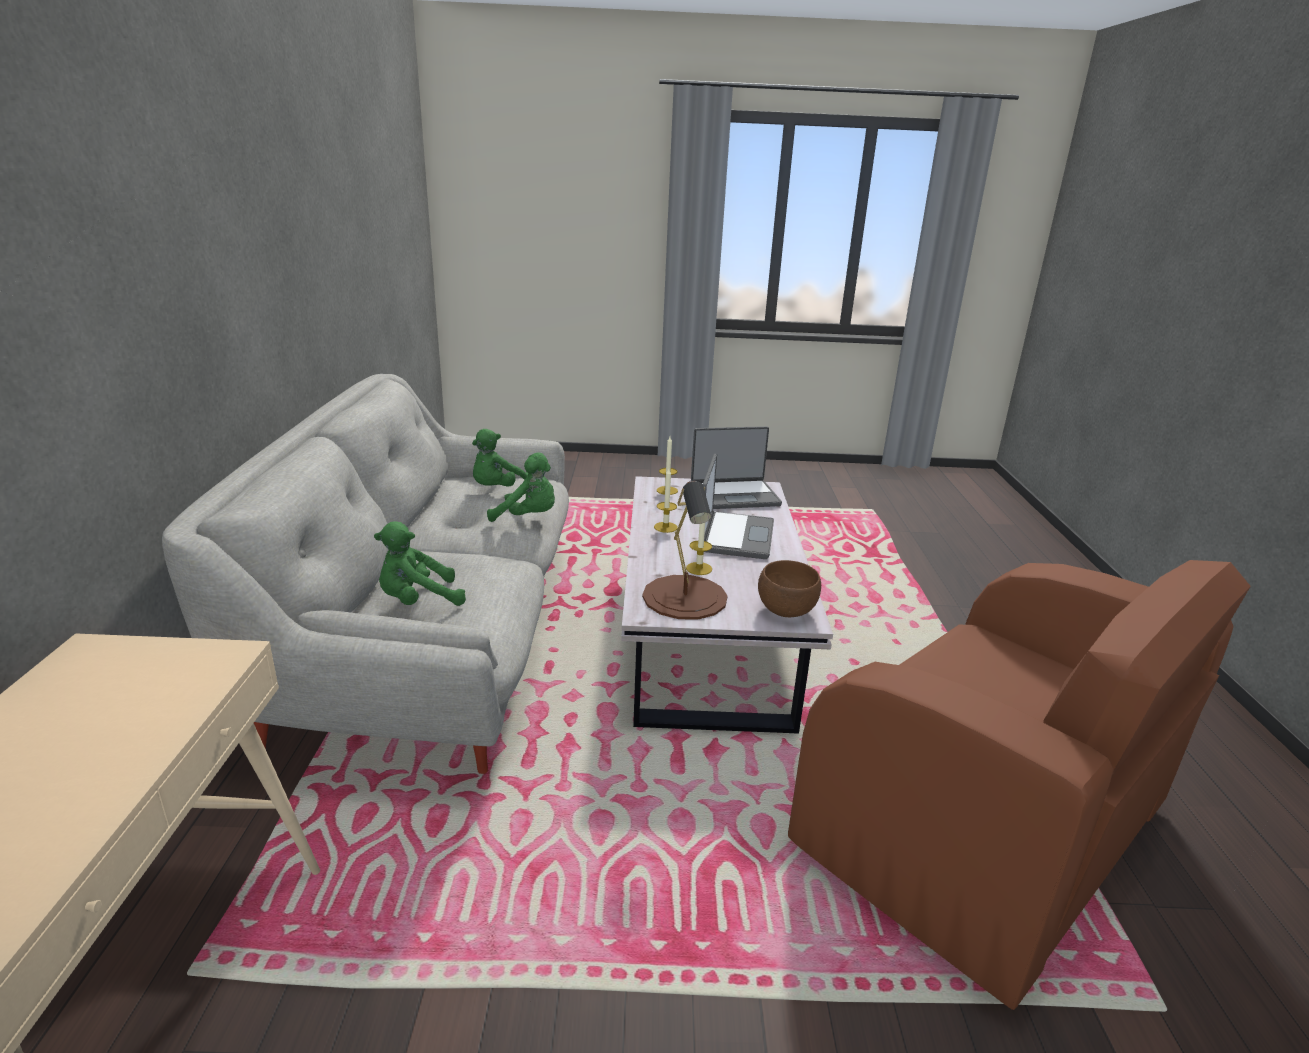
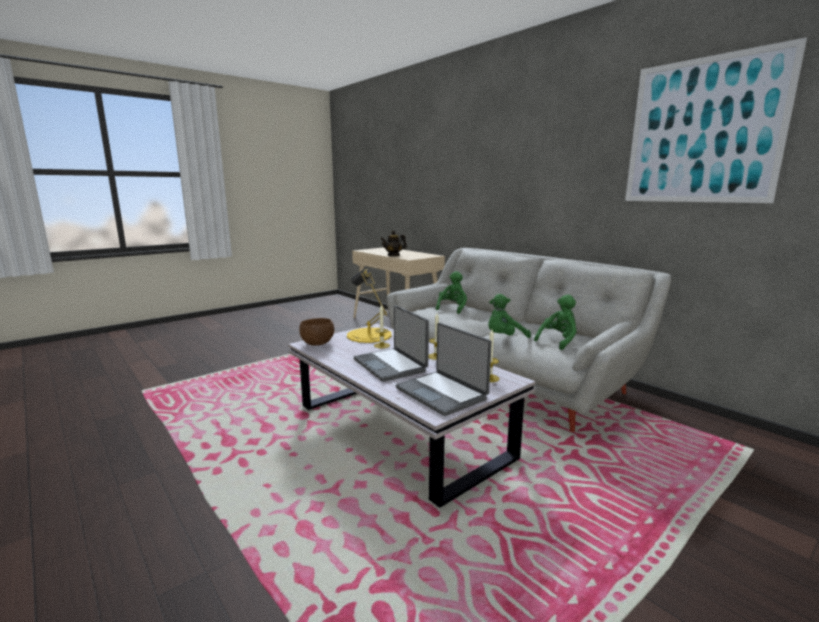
camera: 140 degrees right, 10 degrees down
green plush toy [472,429,528,487] -> green plush toy turned 60 degrees clockwise [534,294,577,350]
brown table lamp [642,481,728,620] -> yellow table lamp [347,268,392,343]
laptop [691,426,782,509] -> laptop turned 75 degrees counterclockwise [396,323,492,416]
brown armchair [788,560,1251,1010] -> none
none -> teapot [380,230,407,256]
none -> picture [625,37,807,203]

